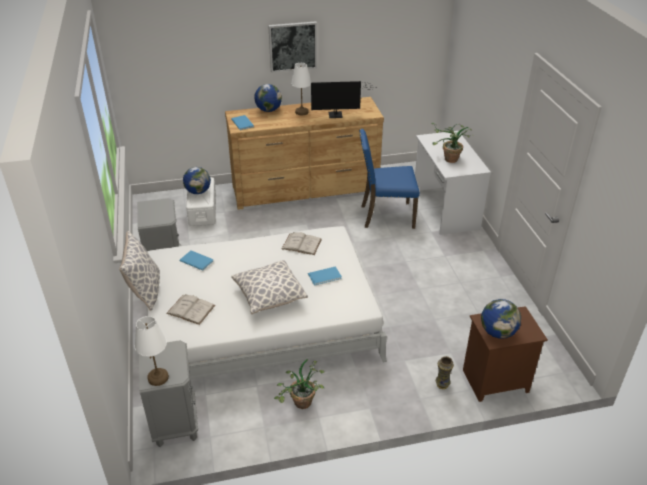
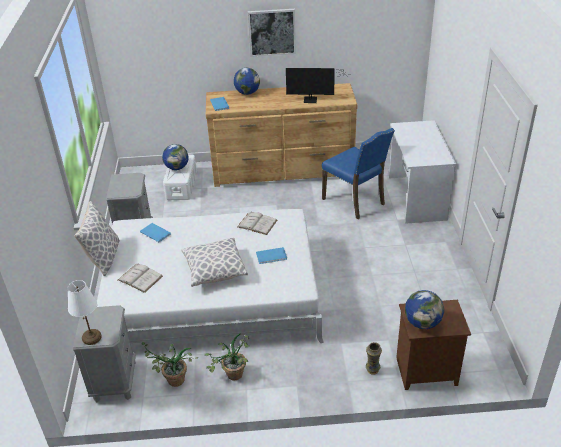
camera: 10 degrees right, 0 degrees up
white table lamp [291,63,311,115] -> none
blue chair [359,129,420,229] -> blue chair turned 135 degrees counterclockwise [322,128,395,219]
potted plant [431,123,472,163] -> potted plant moved to [142,342,198,387]

